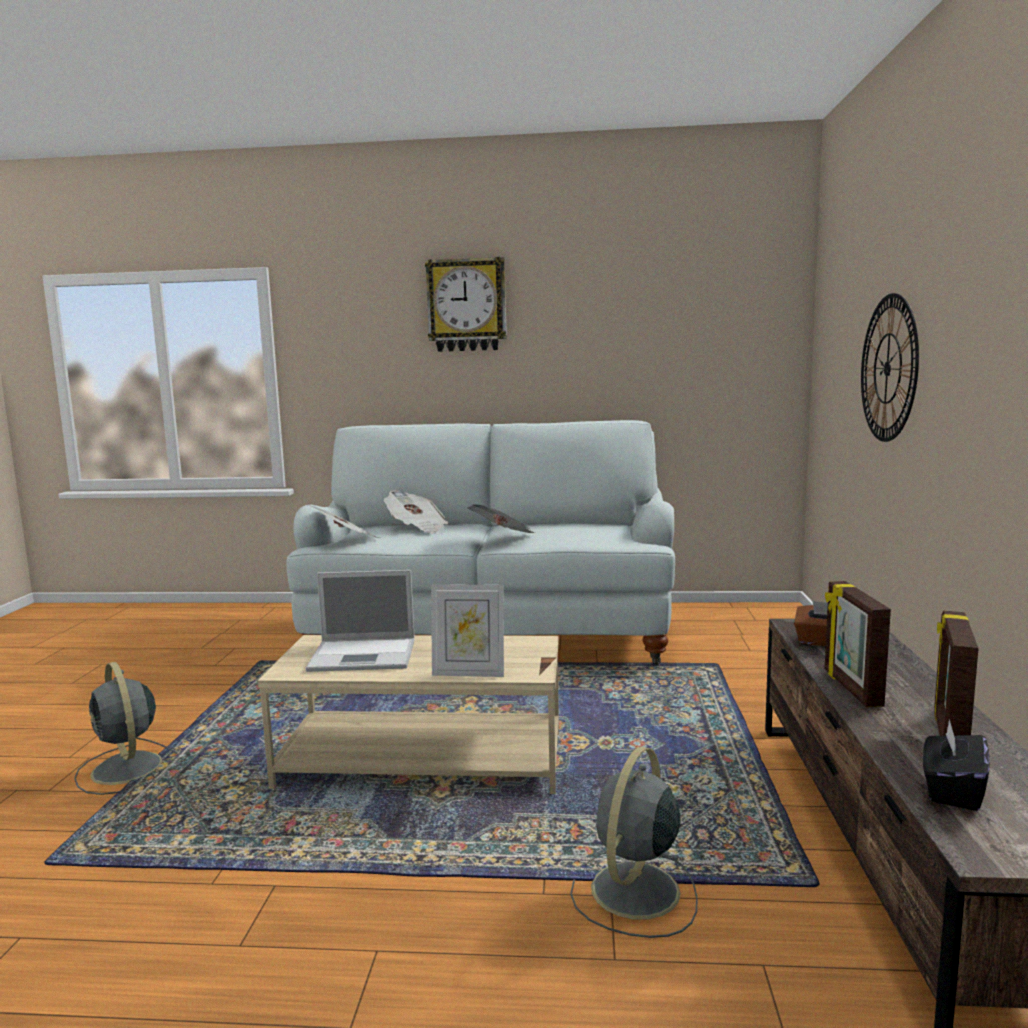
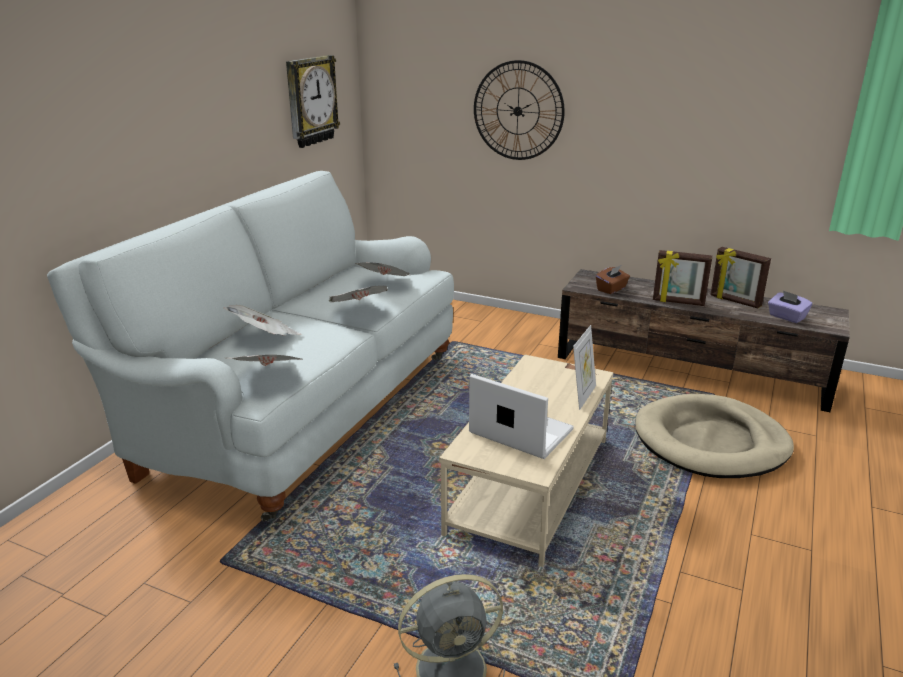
camera: 70 degrees left, 15 degrees up
laptop [306,570,415,672] -> laptop turned 75 degrees counterclockwise [469,374,574,459]
wall clock [425,257,507,352] -> wall clock moved to [286,55,340,148]
grey fan [570,747,698,938] -> beige dog bed [636,394,794,478]
black tissue box [923,719,990,811] -> purple tissue box [768,290,813,323]
none -> newspaper [354,262,410,276]

